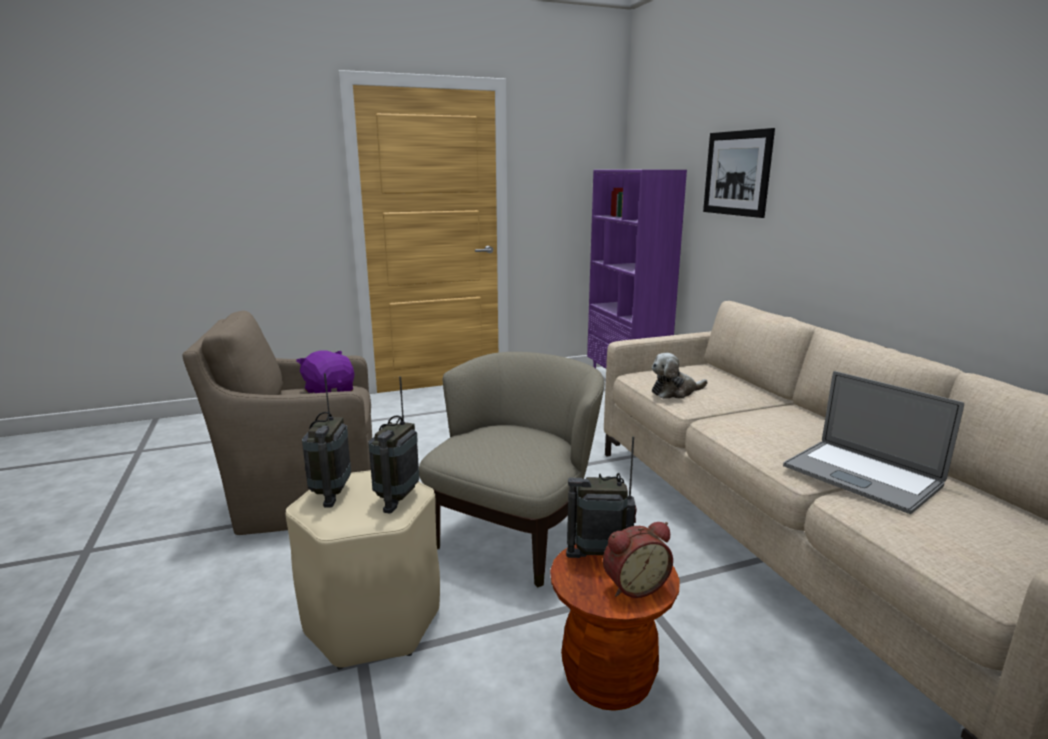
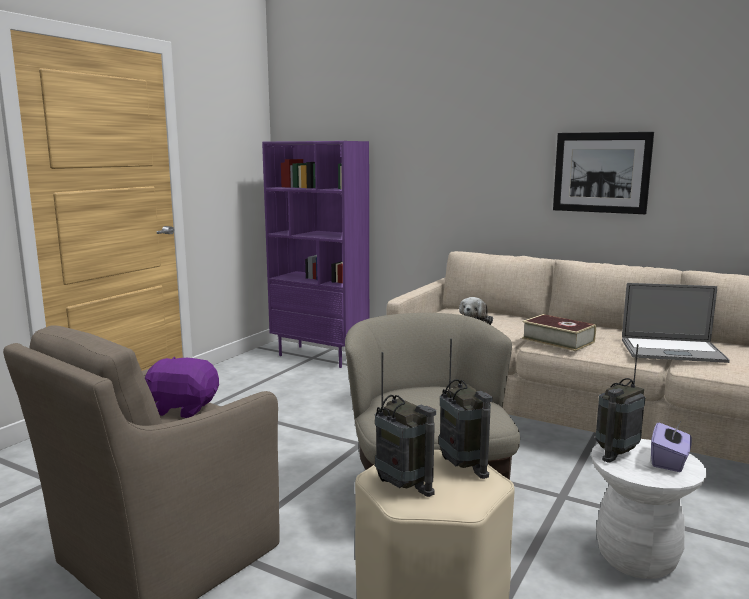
camera: 40 degrees left, 5 degrees down
brown stool [550,543,680,711] -> white stool [591,439,707,579]
alarm clock [603,522,673,598] -> purple tissue box [651,420,692,472]
picture [703,128,775,218] -> picture moved to [553,132,654,214]
none -> book [522,314,596,351]

